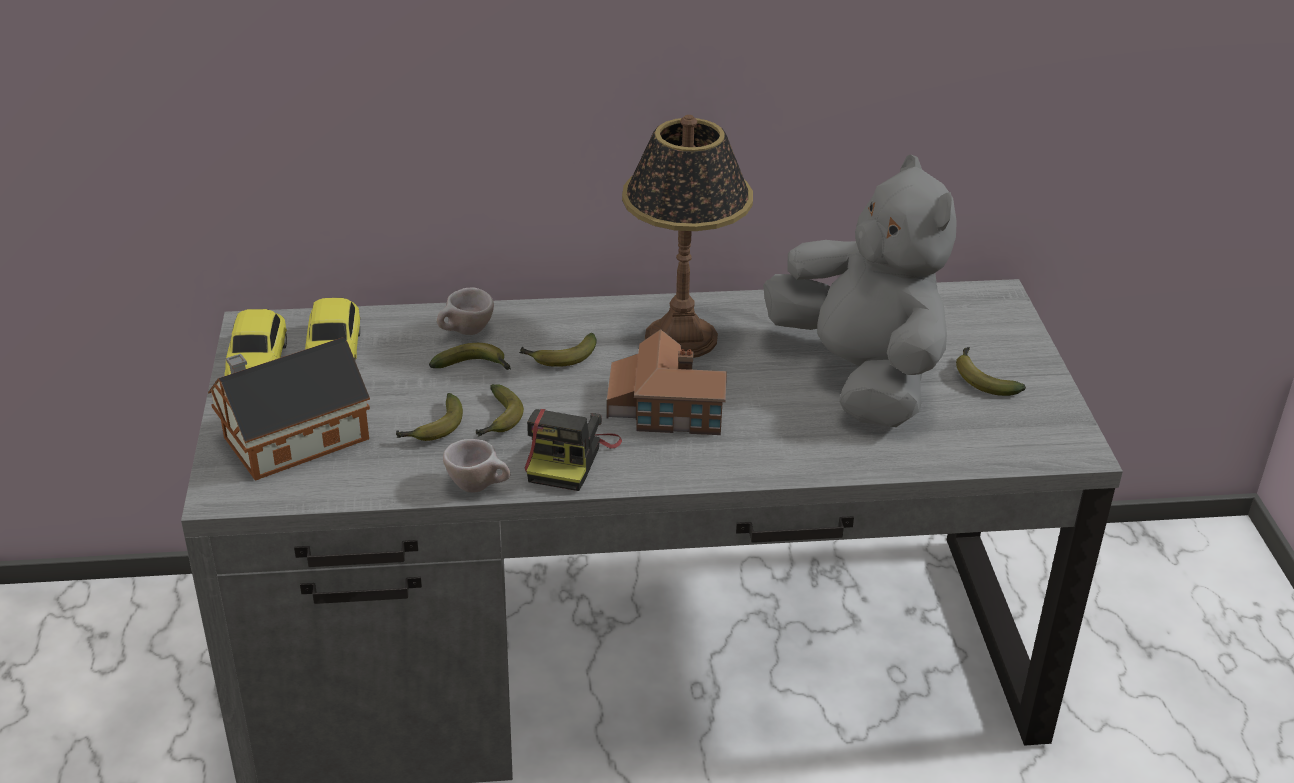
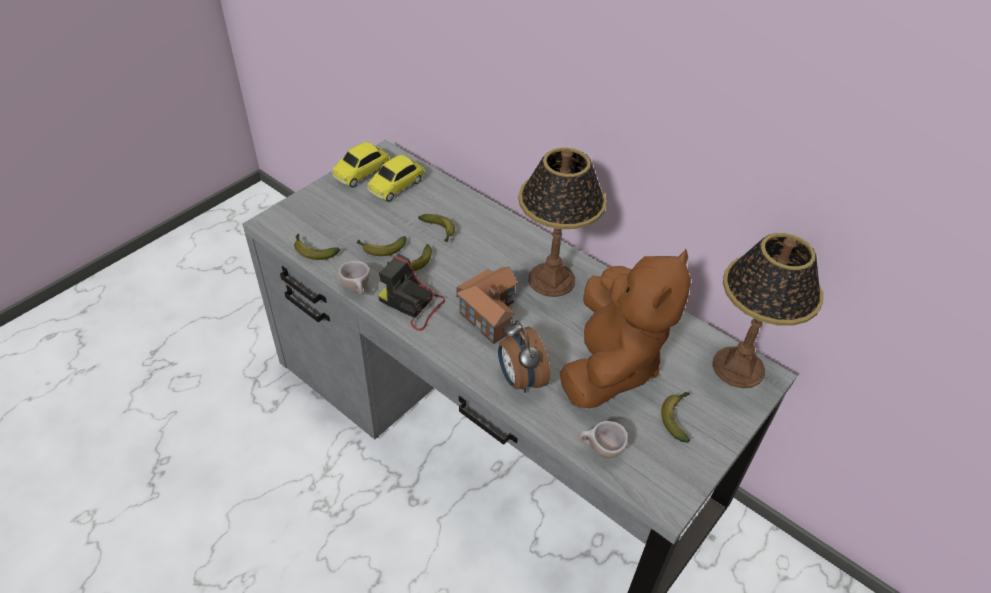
camera: 45 degrees right, 10 degrees up
toy house [208,337,370,481] -> none
beige cup [437,287,494,335] -> beige cup moved to [578,421,628,458]
banana [519,333,597,367] -> banana moved to [294,234,340,260]
camera [525,409,622,491] -> camera turned 60 degrees clockwise [378,254,445,331]
grey plush toy [763,155,957,427] -> brown plush toy [560,249,691,408]
none -> alarm clock [498,319,550,393]
none -> table lamp [712,233,823,388]

